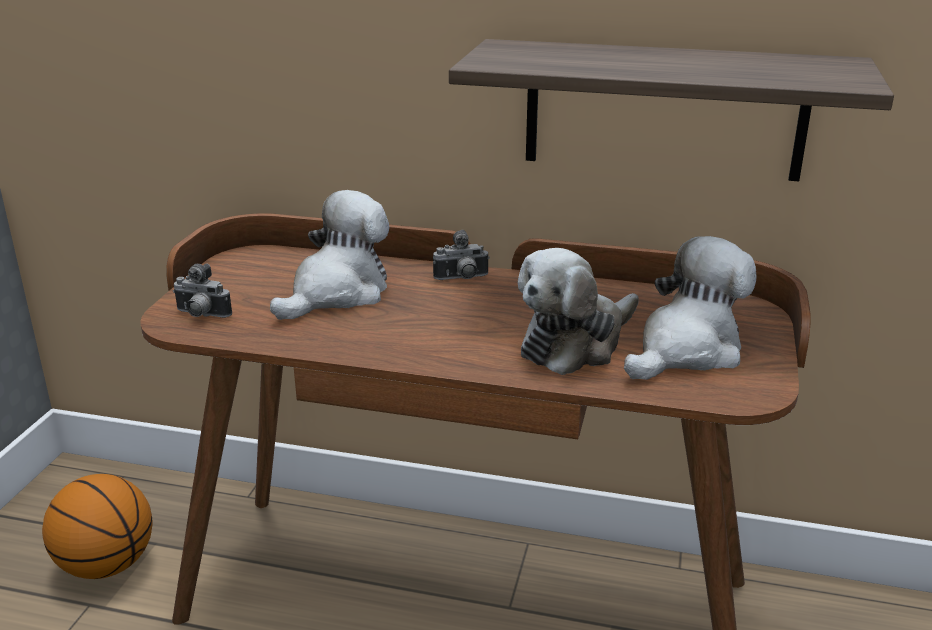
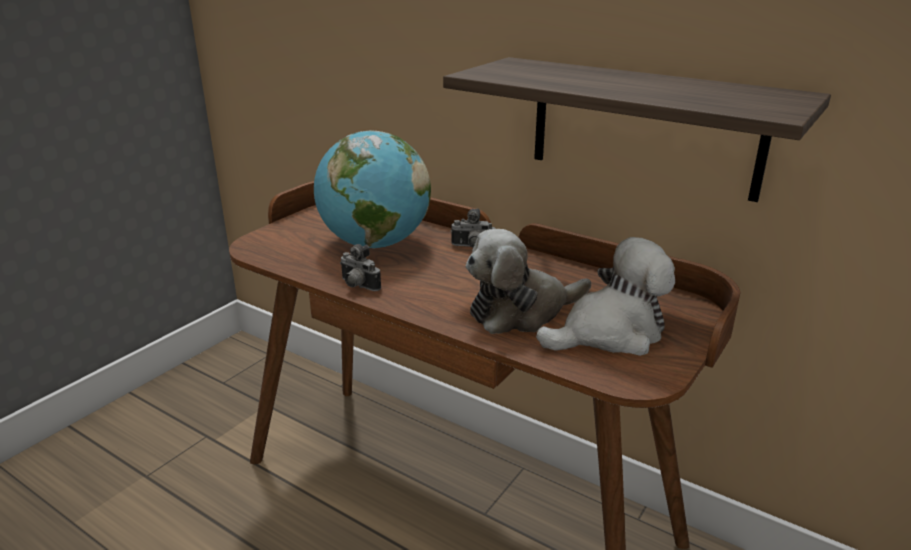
camera: 20 degrees right, 0 degrees up
basketball [42,474,153,579] -> none
camera [173,263,232,318] -> camera moved to [340,244,381,291]
plush toy [270,190,389,320] -> globe [314,131,431,249]

